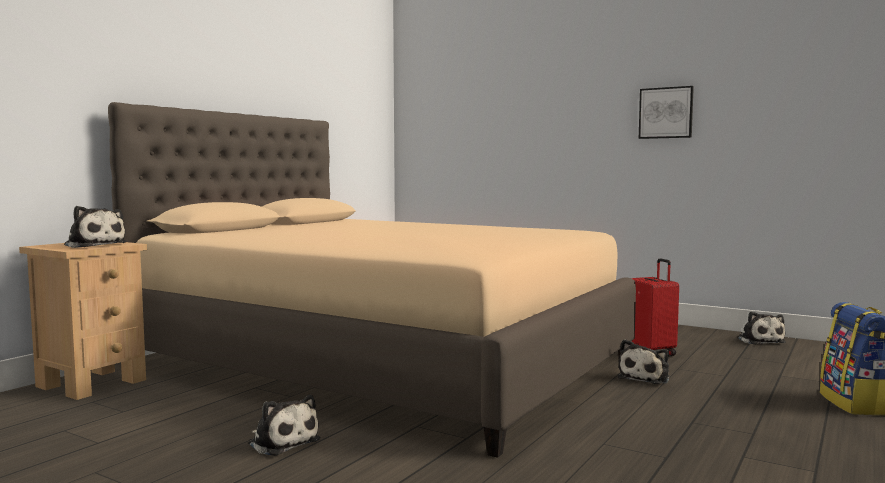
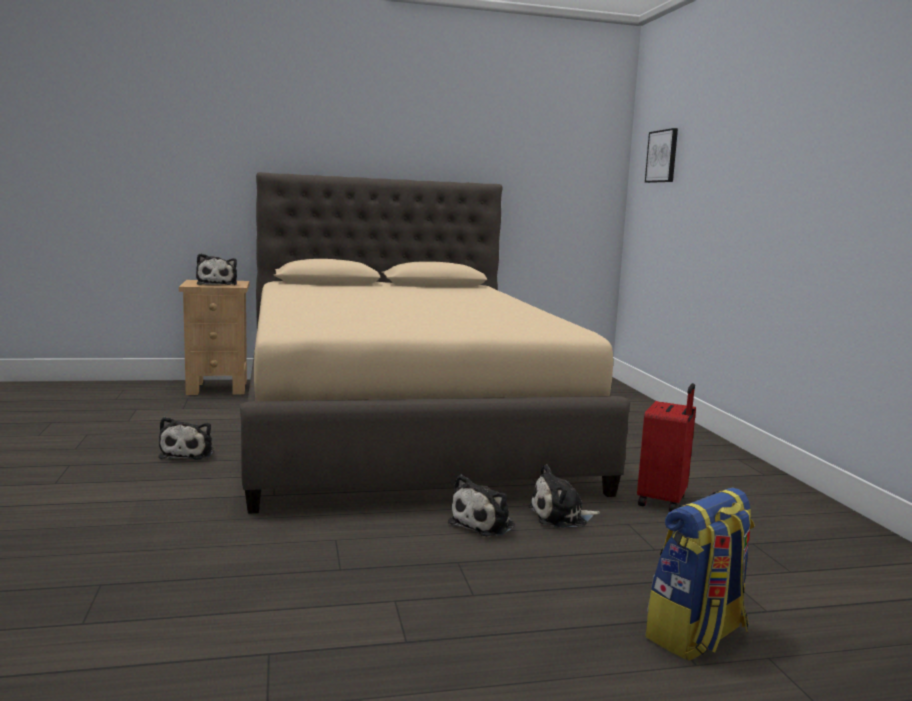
camera: 45 degrees right, 5 degrees up
picture [639,86,694,139] -> picture moved to [645,128,678,183]
plush toy [737,312,786,345] -> plush toy moved to [448,474,515,536]

